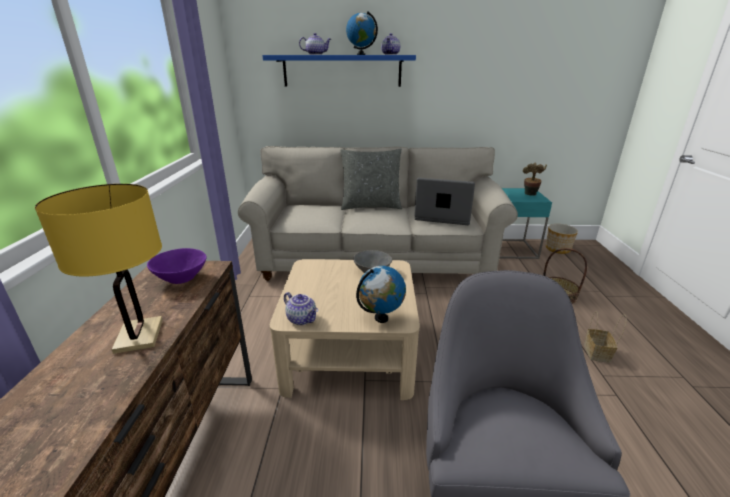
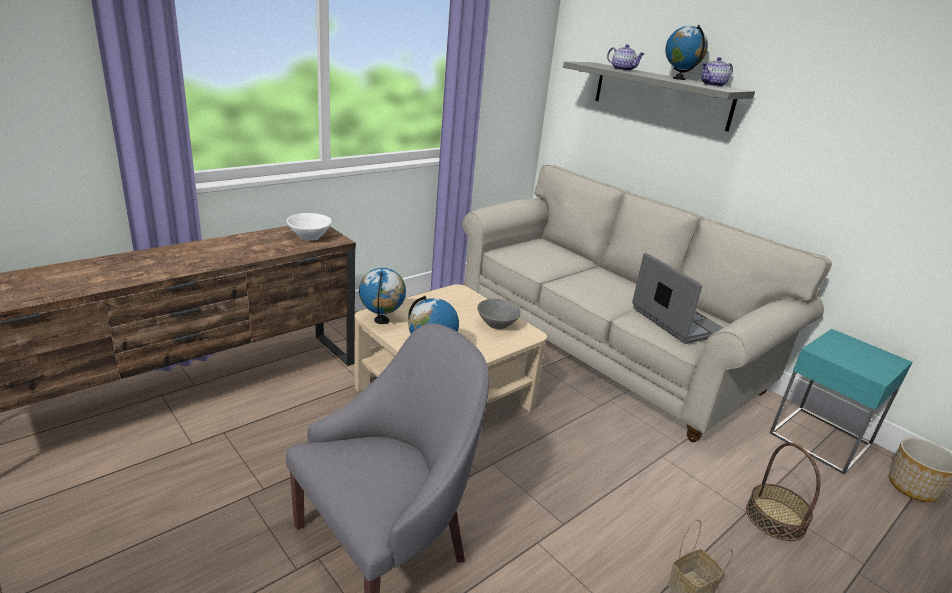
camera: 45 degrees right, 0 degrees up
yellow table lamp [35,184,163,354] -> none
purple bowl [147,248,207,284] -> white bowl [287,213,332,241]
blue shelf [262,55,416,87] -> grey shelf [563,62,755,131]
teapot [284,292,318,325] -> globe [359,268,406,324]
grey pillow [341,148,402,210] -> none
potted plant [523,163,547,196] -> none

